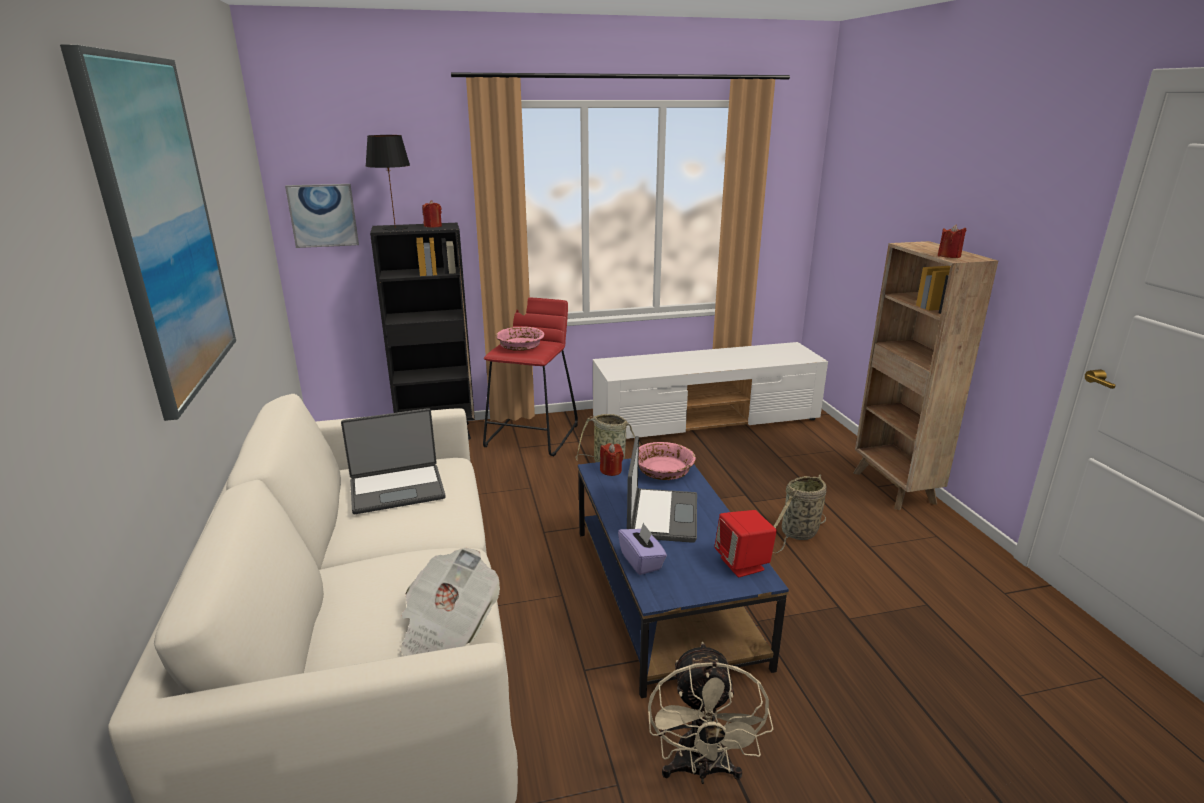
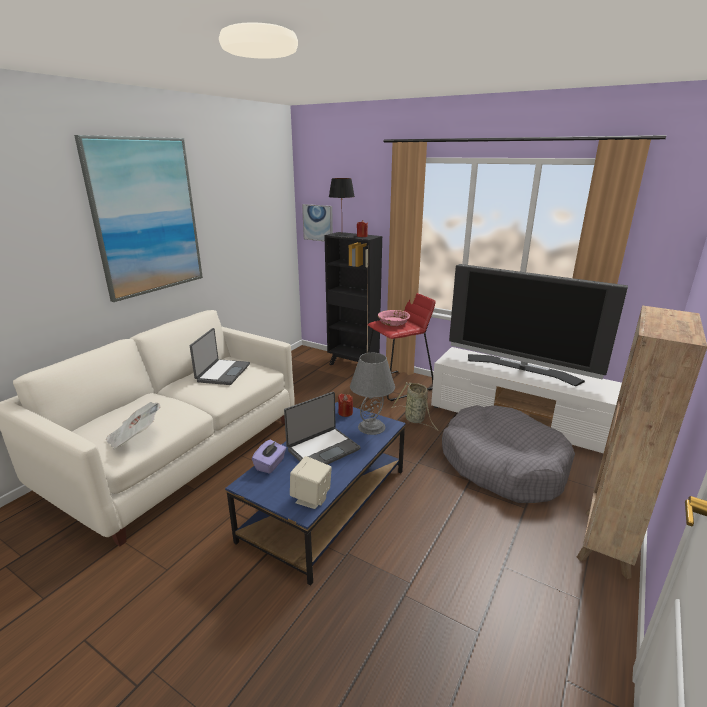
camera: 45 degrees right, 0 degrees up
laptop [341,408,445,514] -> laptop turned 105 degrees counterclockwise [190,328,250,385]
pink bowl [638,442,696,480] -> grey table lamp [350,353,395,435]
beige fan [648,642,773,784] -> none
red speaker [714,510,777,578] -> beige speaker [290,456,332,509]
basket [772,475,827,553] -> none
red candle [938,224,967,258] -> none
none -> grey dog bed [442,405,575,503]
none -> television [449,264,628,386]

